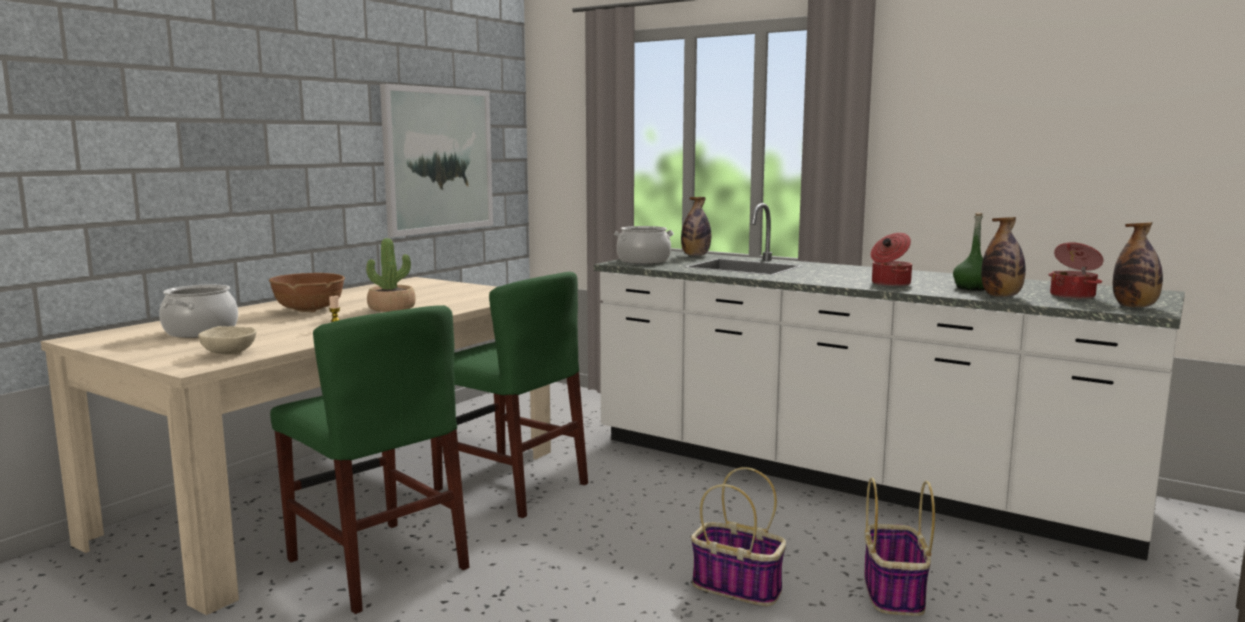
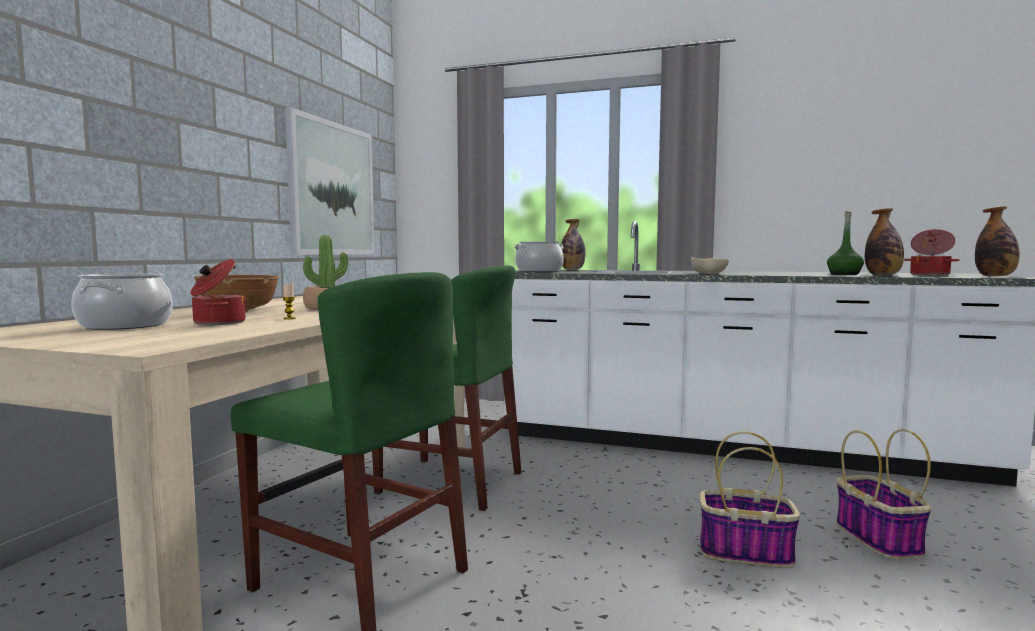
camera: 15 degrees left, 5 degrees down
beige bowl [198,326,257,355] -> beige bowl moved to [691,257,729,274]
cooking pot [871,233,912,287] -> cooking pot moved to [191,259,247,325]

